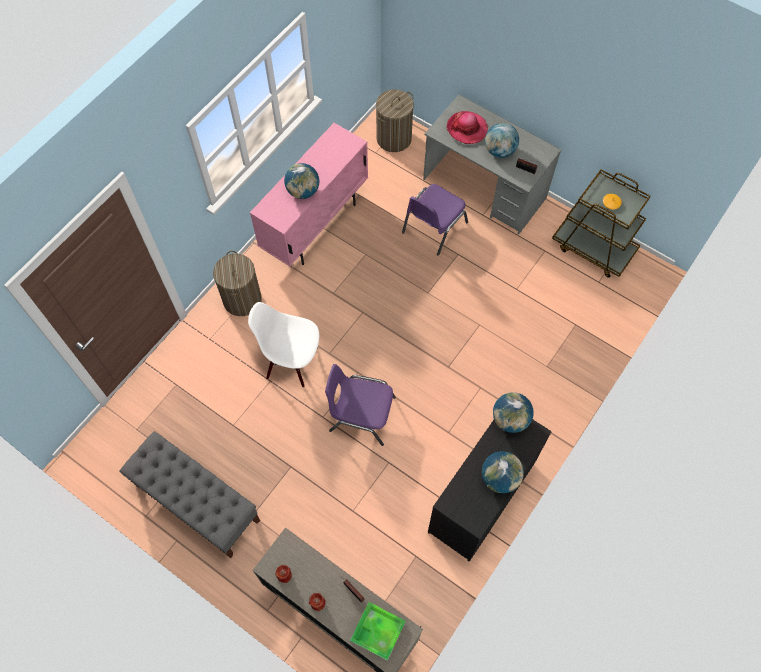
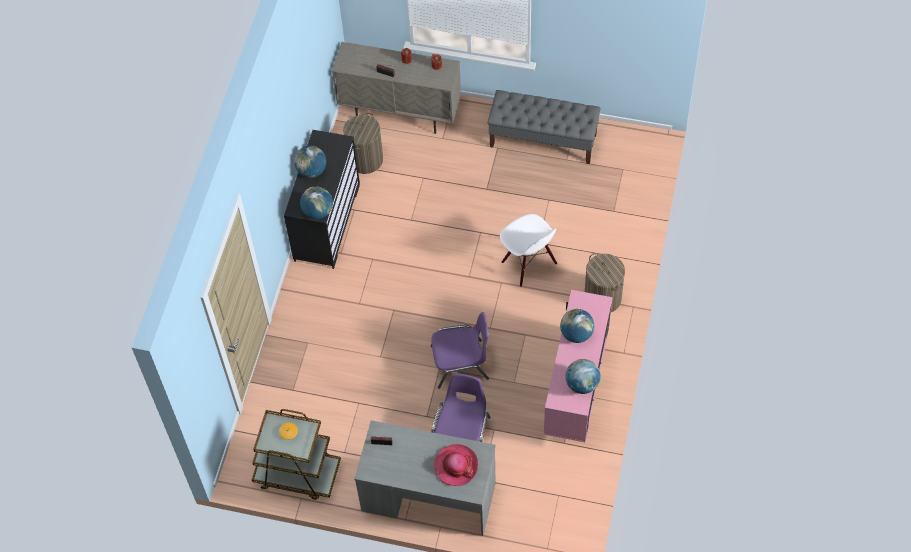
camera: 160 degrees right, 5 degrees down
white chair [248,302,319,387] -> white chair turned 60 degrees clockwise [500,214,557,287]
purple chair [325,364,396,446] -> purple chair moved to [431,312,489,389]
tray [350,602,406,661] -> none
laundry basket [376,89,414,152] -> laundry basket moved to [343,113,383,174]
globe [485,123,519,158] -> globe moved to [565,359,601,394]

